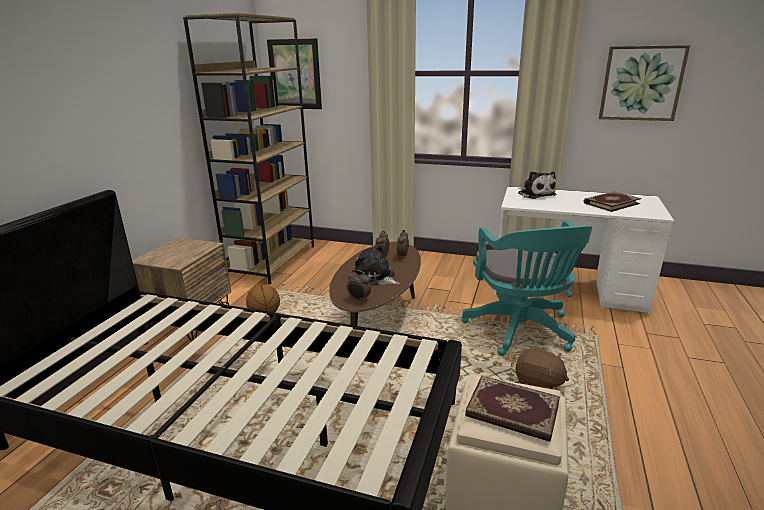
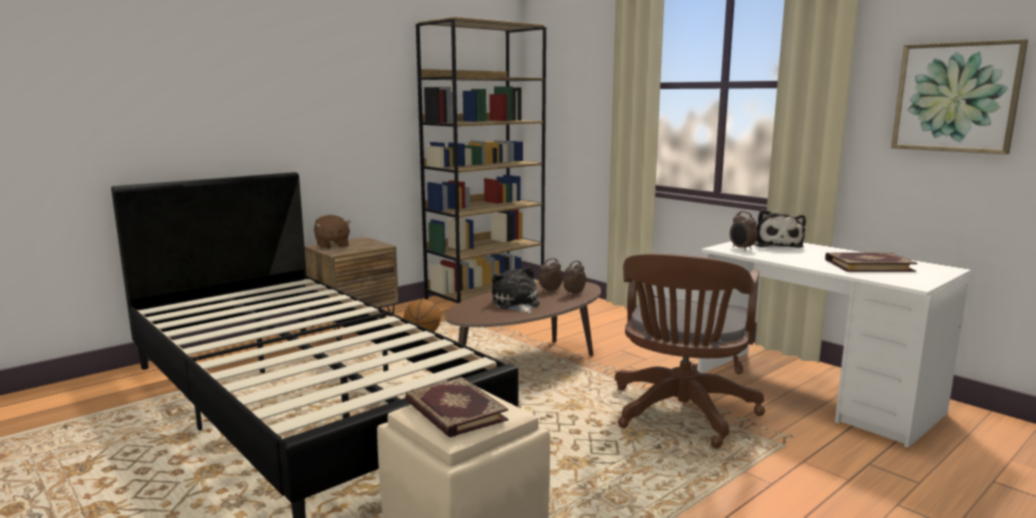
camera: 30 degrees right, 10 degrees down
picture [267,38,322,109] -> none
alarm clock [347,269,371,303] -> alarm clock moved to [730,211,757,251]
turquoise office chair [461,221,592,356] -> brown office chair [615,254,765,448]
brown plush toy [515,348,569,389] -> brown plush toy moved to [314,215,351,249]

